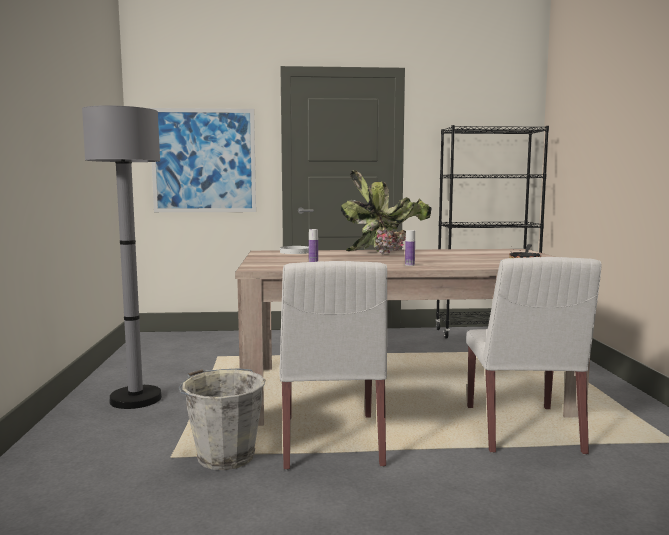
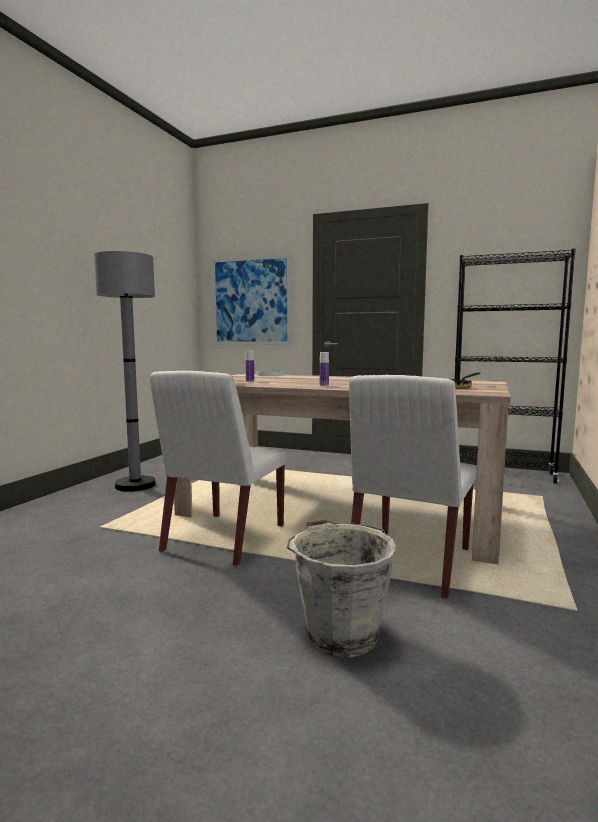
camera: 25 degrees right, 0 degrees up
grey bucket [179,368,266,470] -> grey bucket moved to [287,520,397,658]
potted plant [341,170,431,255] -> none

